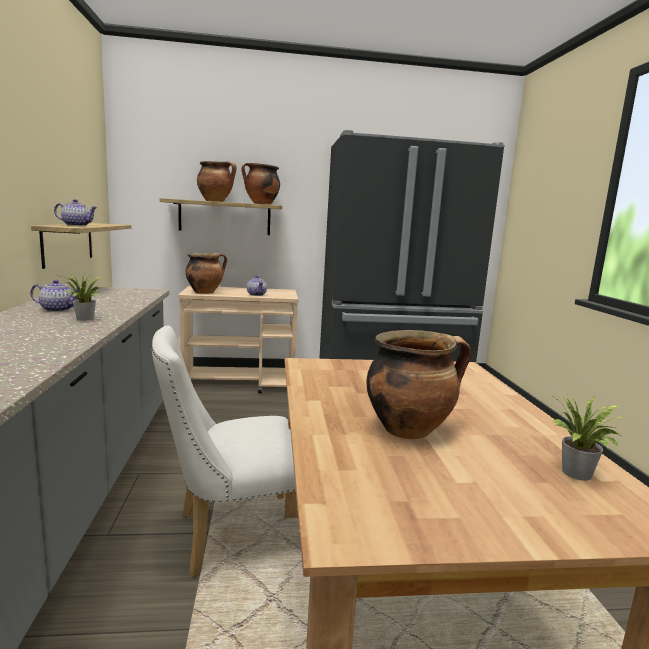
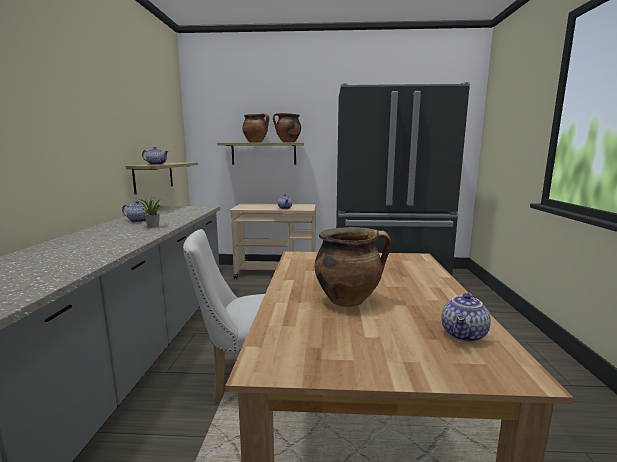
camera: 10 degrees right, 0 degrees up
cooking pot [186,253,227,294] -> none
potted plant [546,394,623,481] -> teapot [441,292,491,342]

